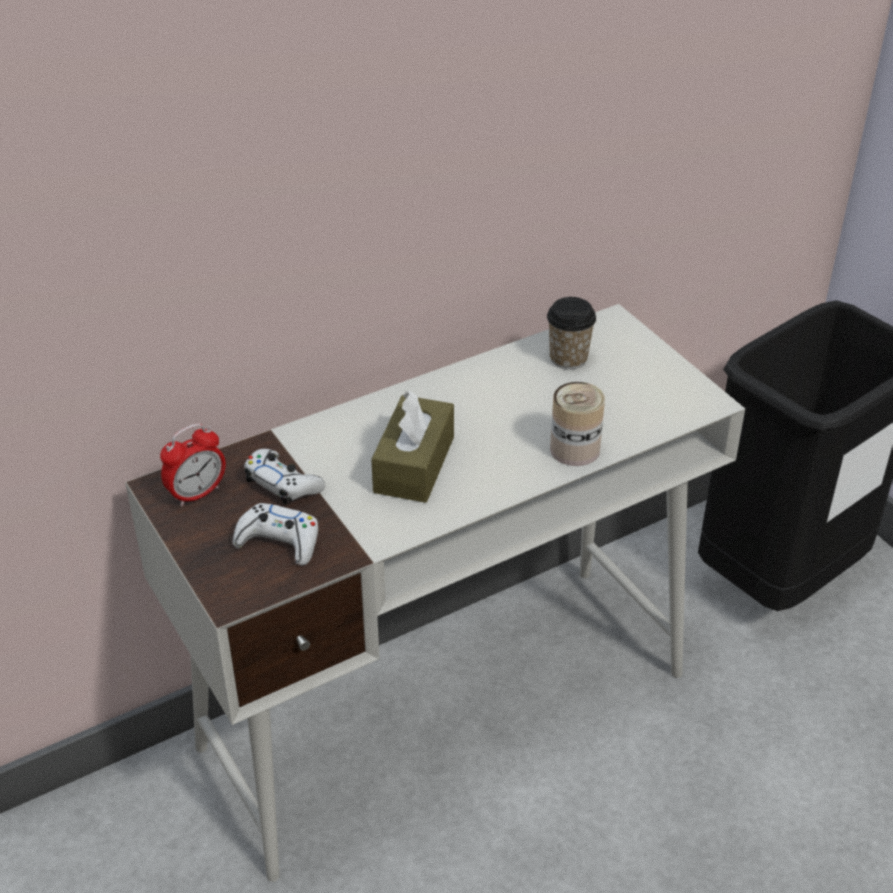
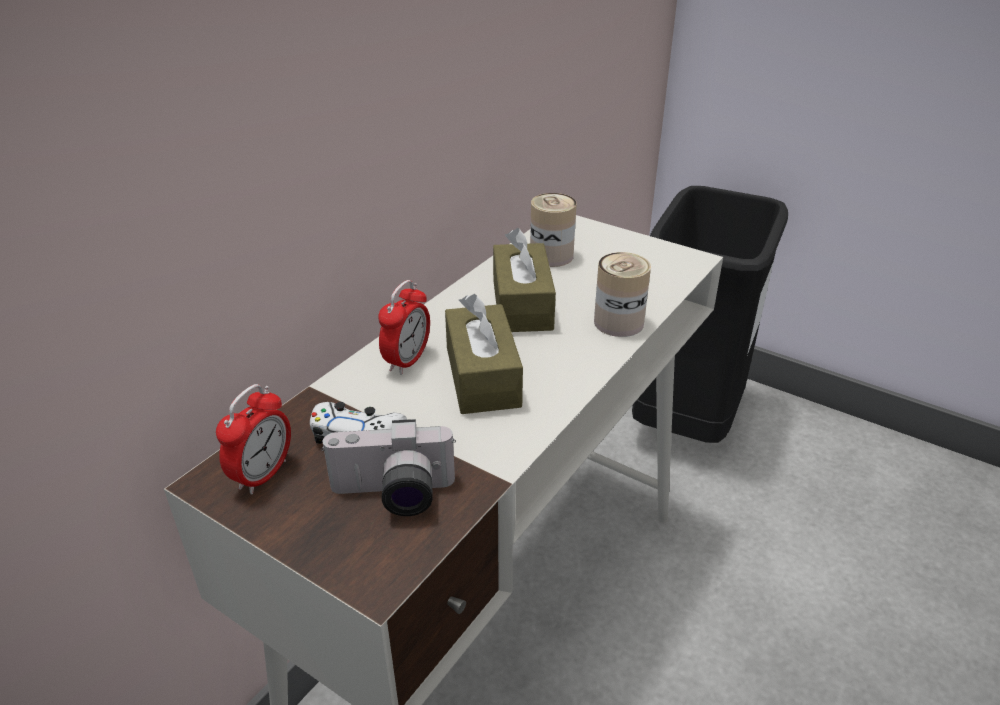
camera: 25 degrees left, 5 degrees down
white game controller [233,503,318,565] -> camera [321,419,456,516]
cup [547,297,596,370] -> can [530,193,576,267]
none -> alarm clock [378,280,430,375]
none -> brown tissue box [493,228,556,332]

